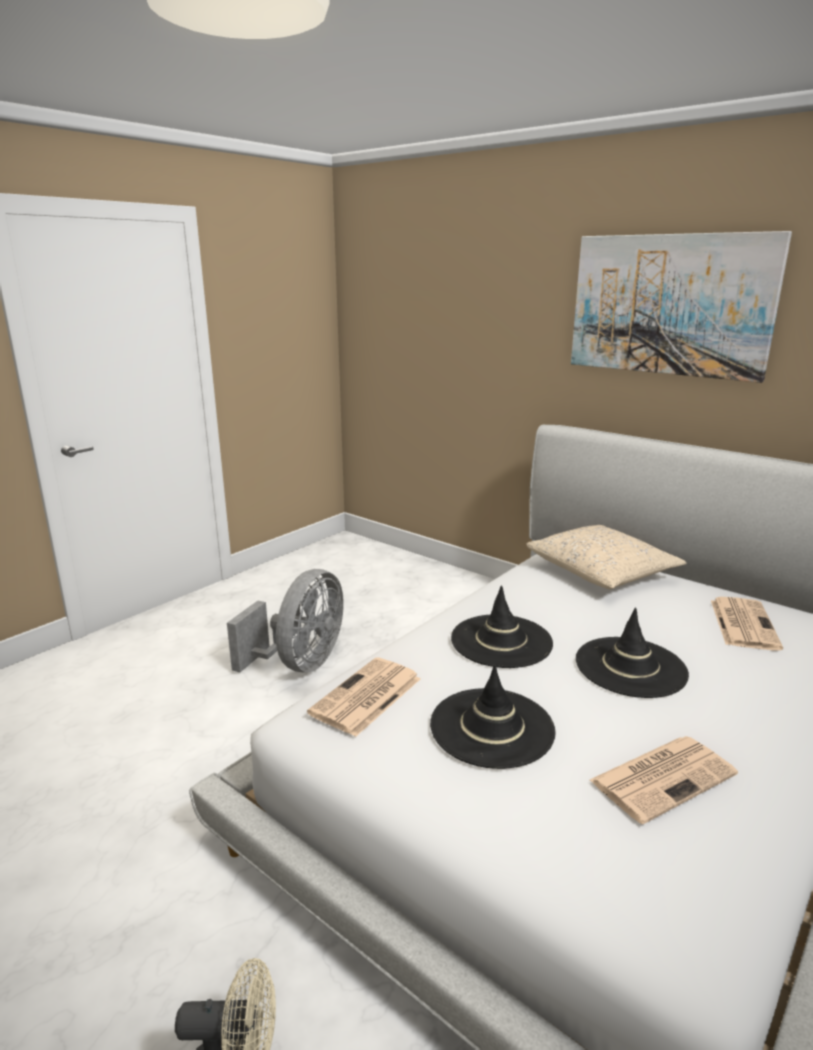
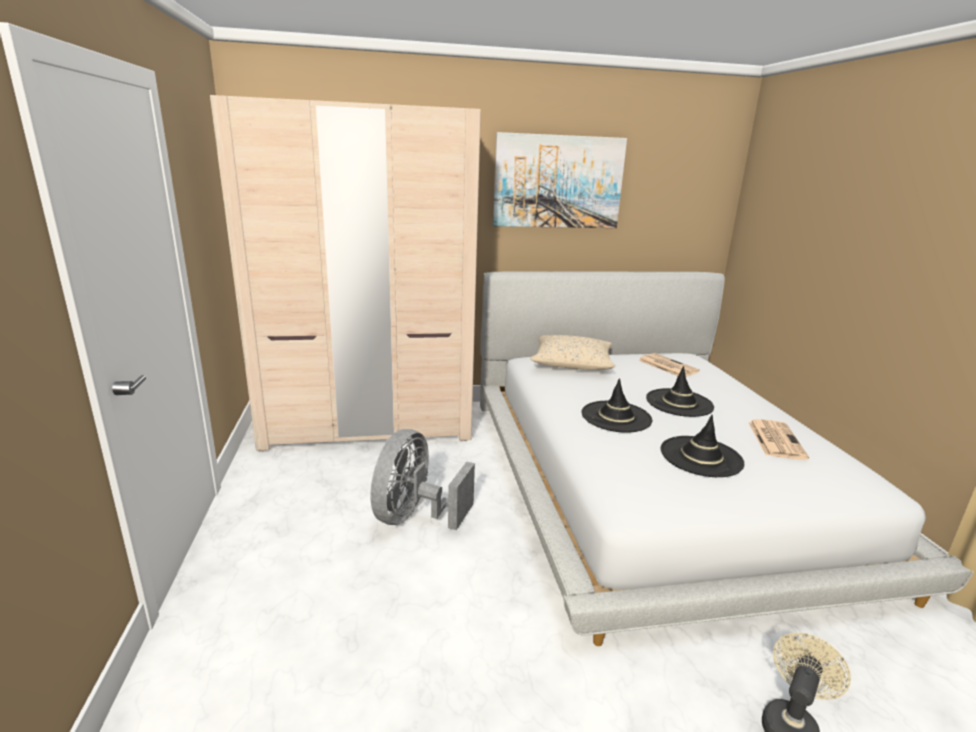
camera: 50 degrees left, 0 degrees up
grey fan [227,569,344,673] -> grey fan turned 135 degrees counterclockwise [371,429,475,530]
newspaper [307,657,421,737] -> none
none -> beige wardrobe [210,95,481,451]

